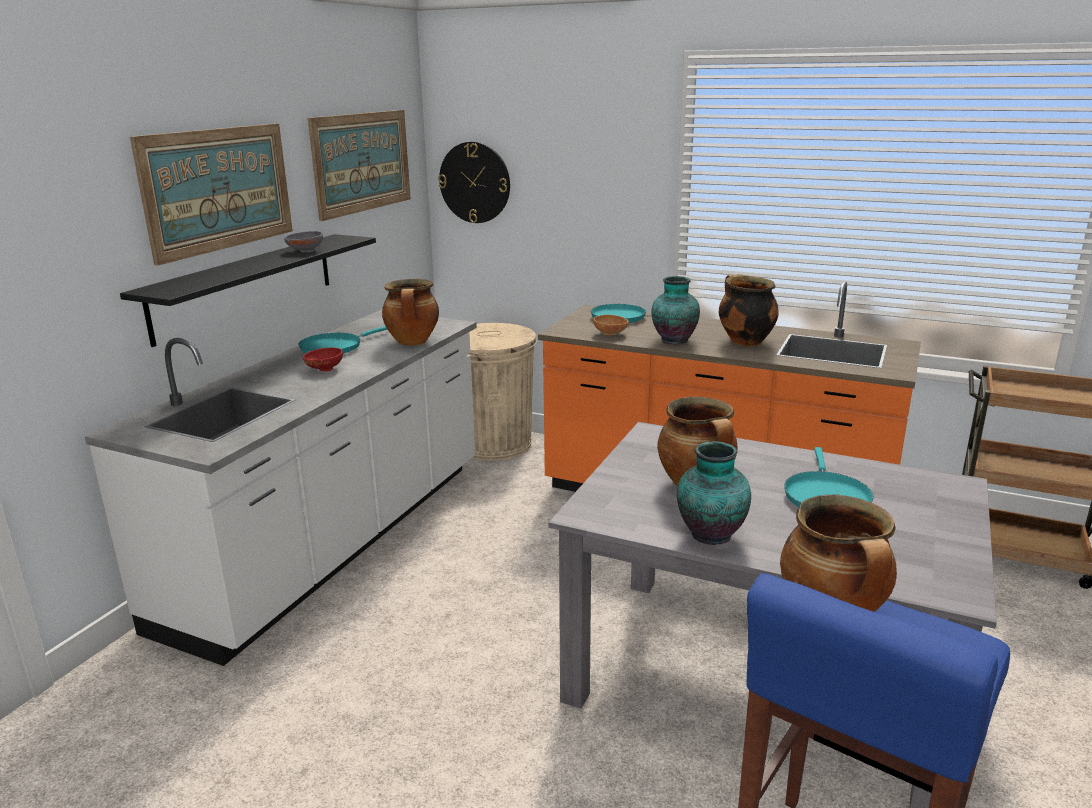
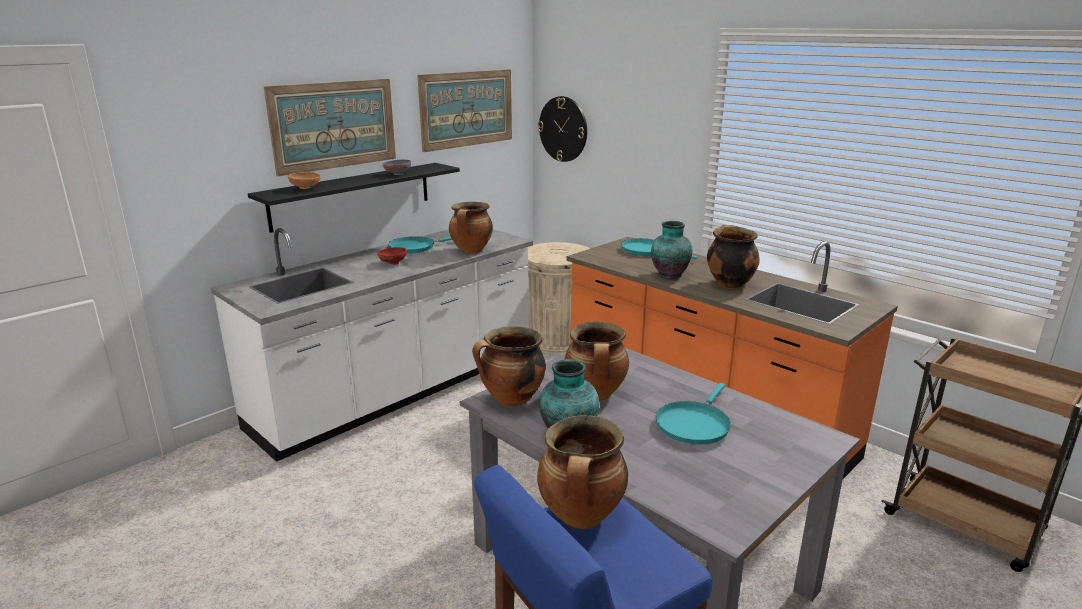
camera: 20 degrees right, 0 degrees up
brown bowl [593,315,629,335] -> brown bowl moved to [288,172,321,189]
none -> cooking pot [472,327,546,406]

